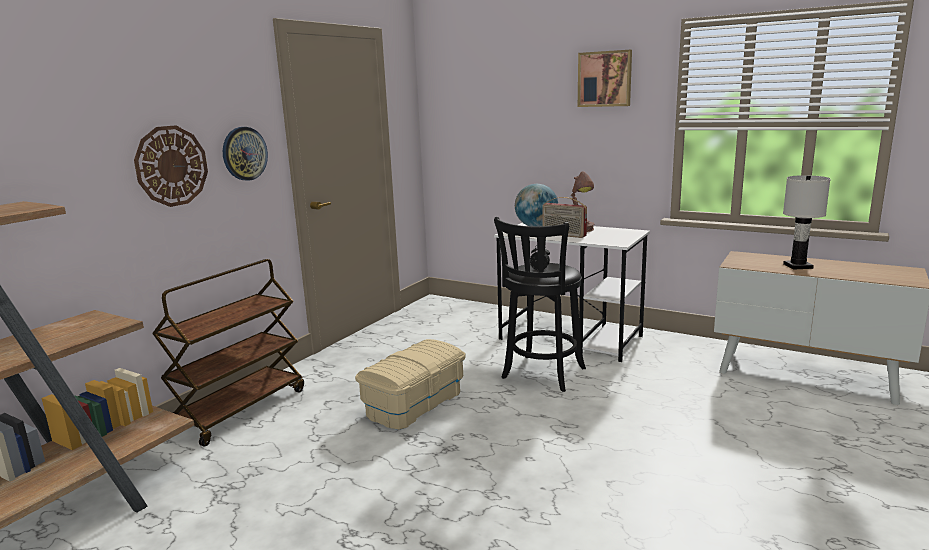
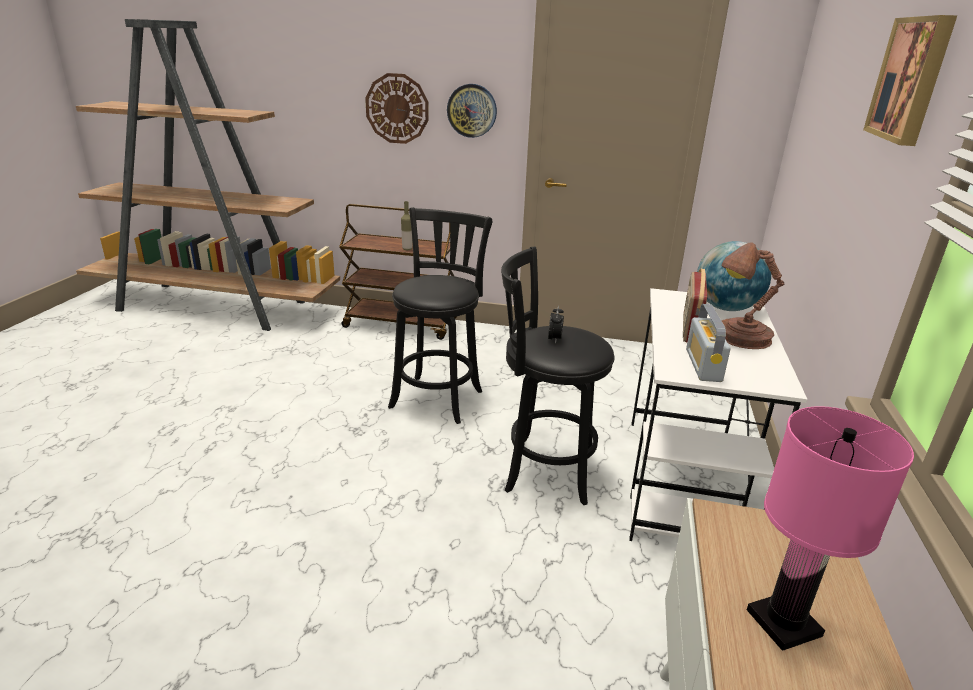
camera: 70 degrees right, 10 degrees up
beige storage box [355,339,466,430] -> black stool [388,207,492,424]
white table lamp [783,175,831,270] -> pink table lamp [747,406,914,651]
none -> bottle [401,201,412,250]
none -> radio [686,304,730,382]

